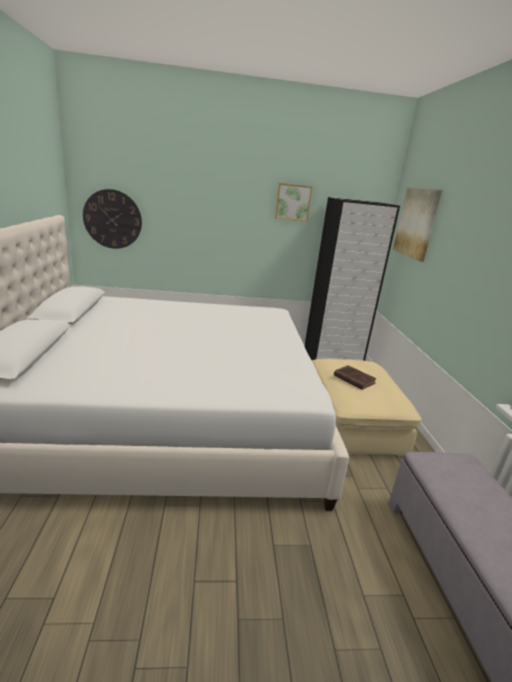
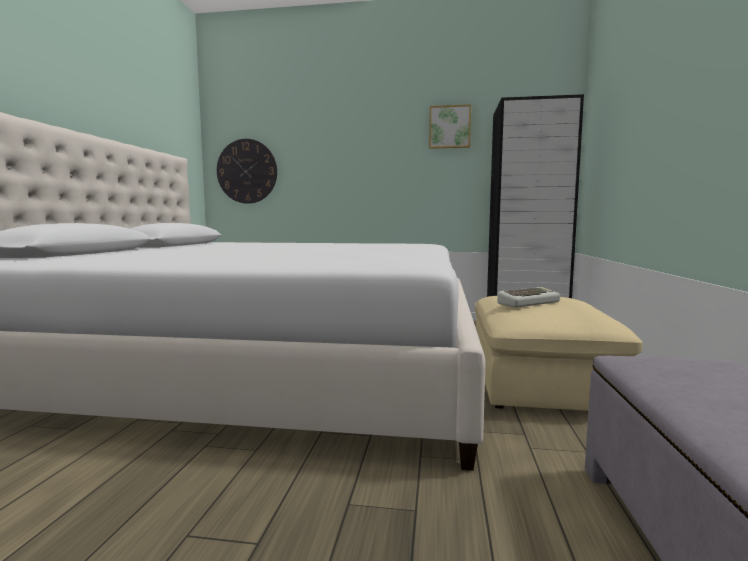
camera: 15 degrees right, 15 degrees down
brown book [334,365,376,390] -> keyboard [497,287,560,308]
picture [393,188,442,262] -> none

